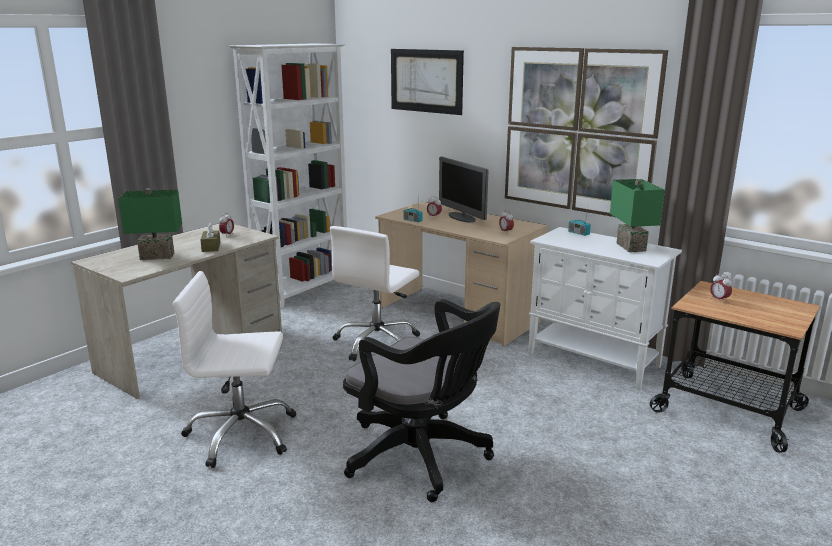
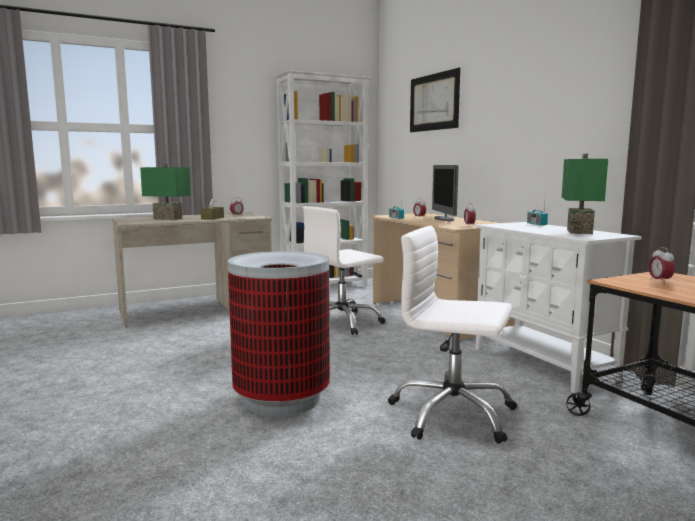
camera: 25 degrees right, 10 degrees down
white office chair [173,271,296,468] -> white office chair moved to [388,226,517,444]
black office chair [343,299,501,502] -> trash can [228,251,330,417]
picture [505,47,668,217] -> none

